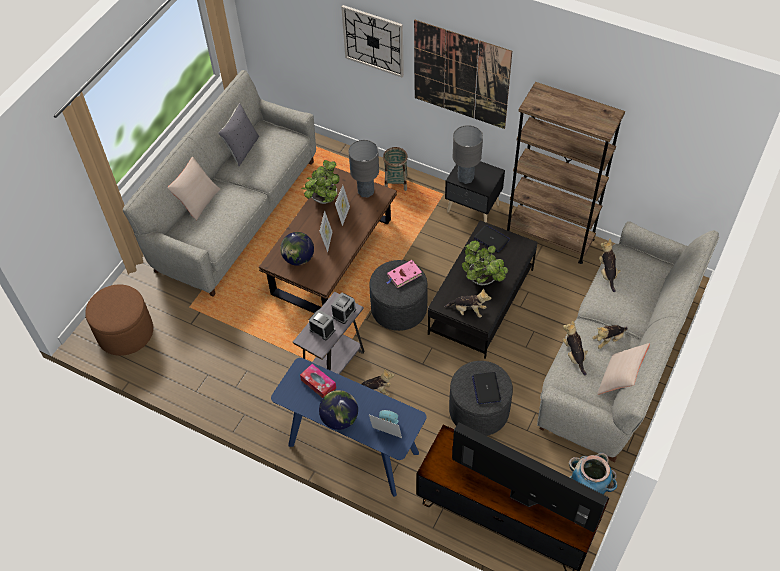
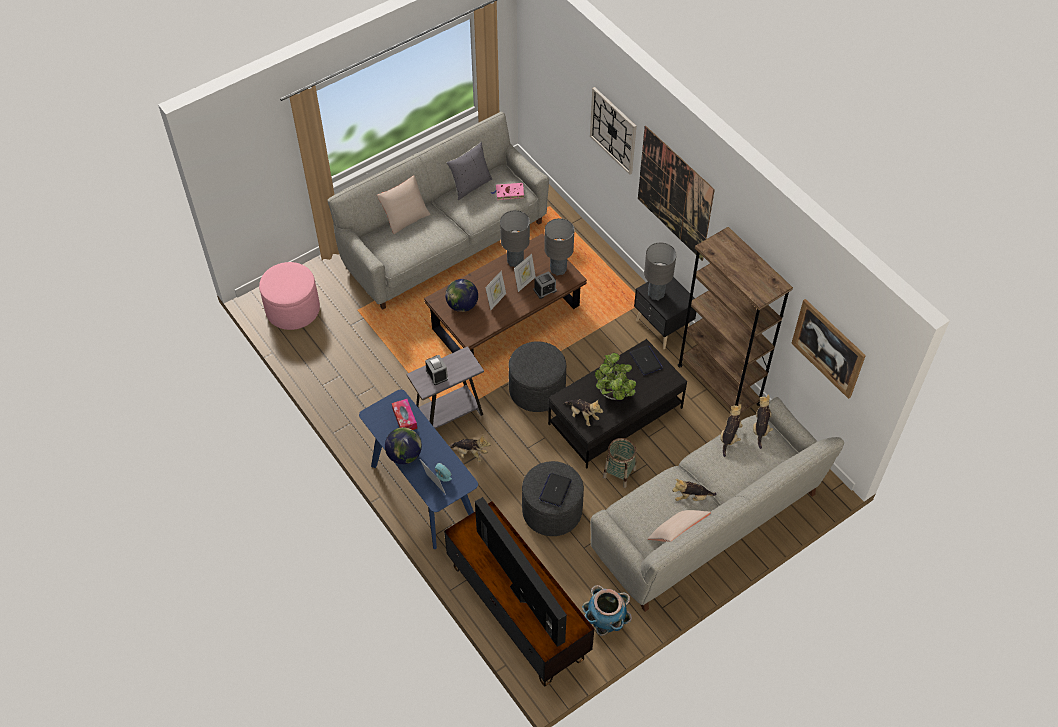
camera: 25 degrees right, 0 degrees up
brown ottoman [85,284,153,356] -> pink ottoman [259,262,320,330]
potted plant [301,160,340,204] -> grey table lamp [500,210,530,267]
alarm clock [331,292,356,324] -> alarm clock moved to [534,271,557,299]
basket [383,147,408,191] -> basket moved to [603,438,637,488]
pink book [386,260,422,288] -> pink book moved to [491,183,524,200]
plush toy [563,320,588,376] -> plush toy moved to [753,394,773,449]
none -> picture [791,299,866,399]

